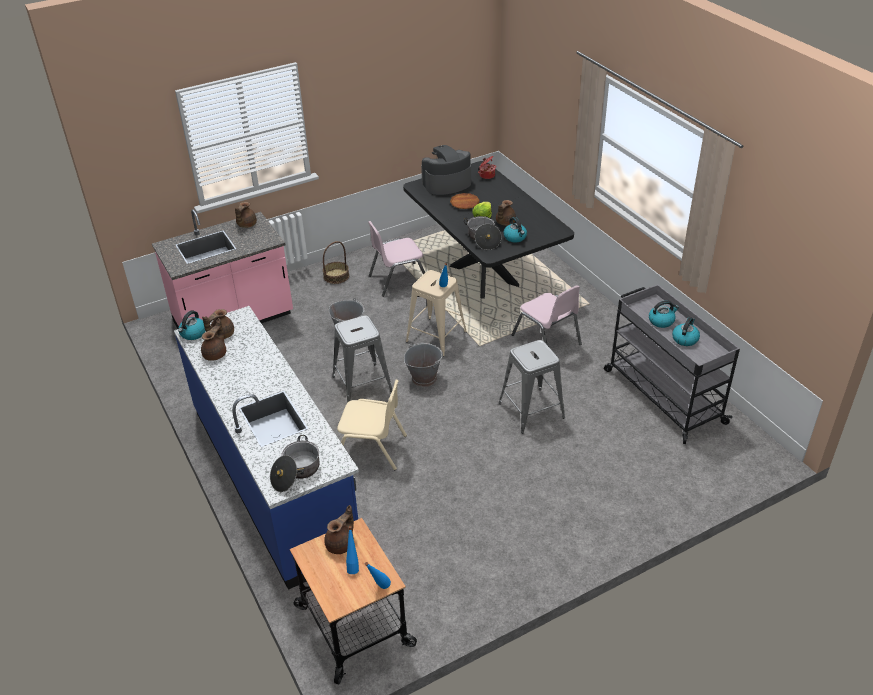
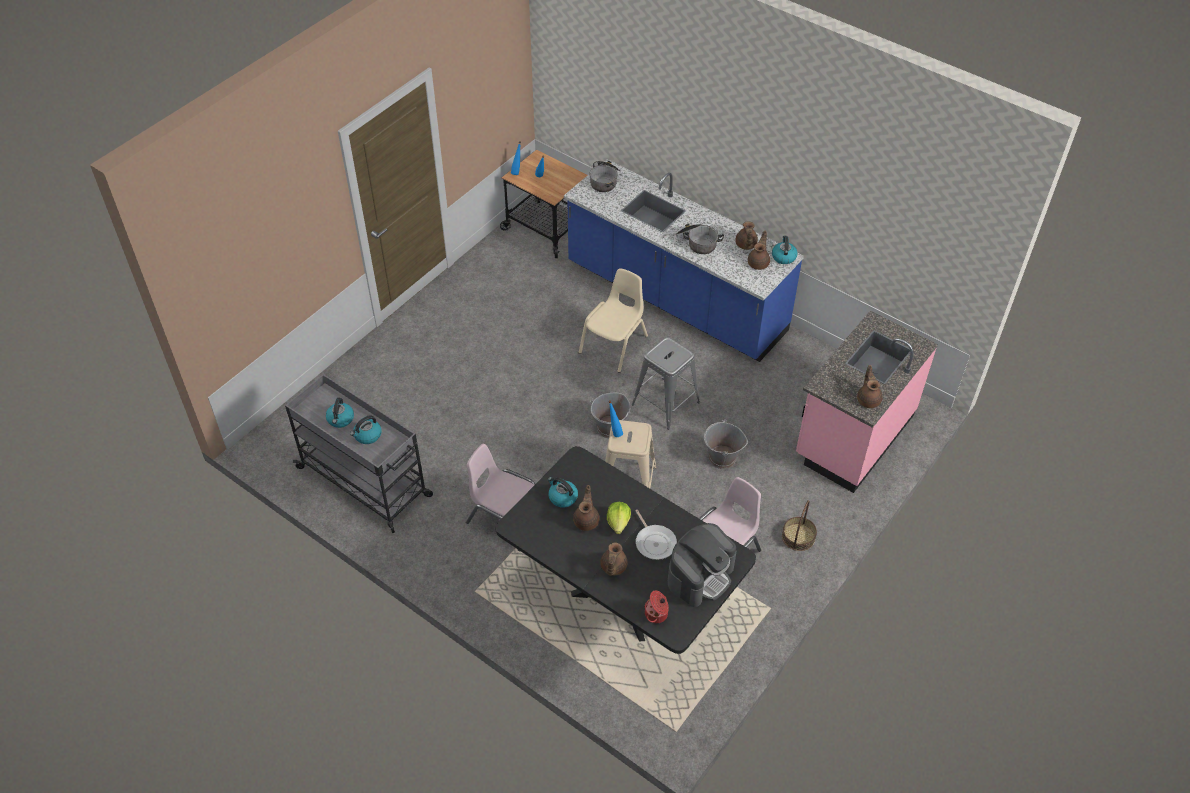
camera: 155 degrees right, 10 degrees up
brown teapot [324,505,354,554] -> brown teapot moved to [600,542,628,576]
beige chair [337,380,407,470] -> beige chair turned 135 degrees clockwise [579,268,648,373]
brown plate [450,193,480,209] -> frying pan [636,510,677,560]
cooking pot [464,216,501,250] -> cooking pot moved to [676,224,724,254]
grey stool [498,340,565,434] -> none

